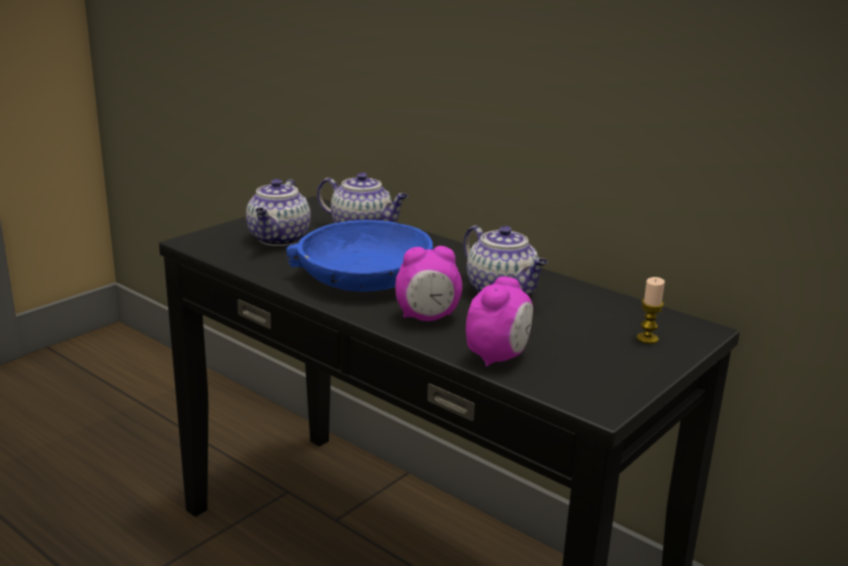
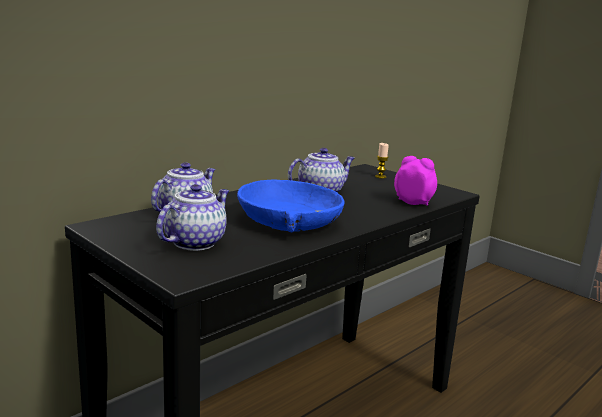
camera: 85 degrees left, 5 degrees down
teapot [246,179,311,246] -> teapot turned 75 degrees counterclockwise [156,184,229,251]
alarm clock [395,246,462,321] -> none

